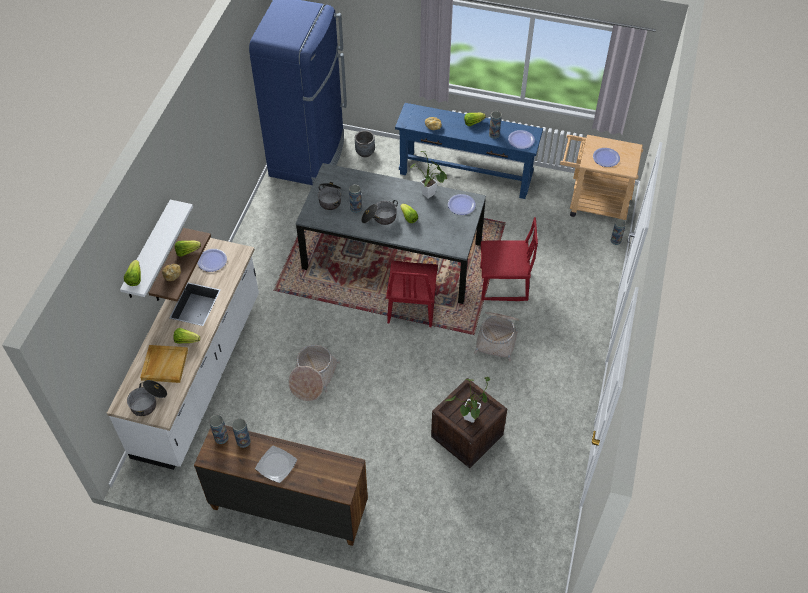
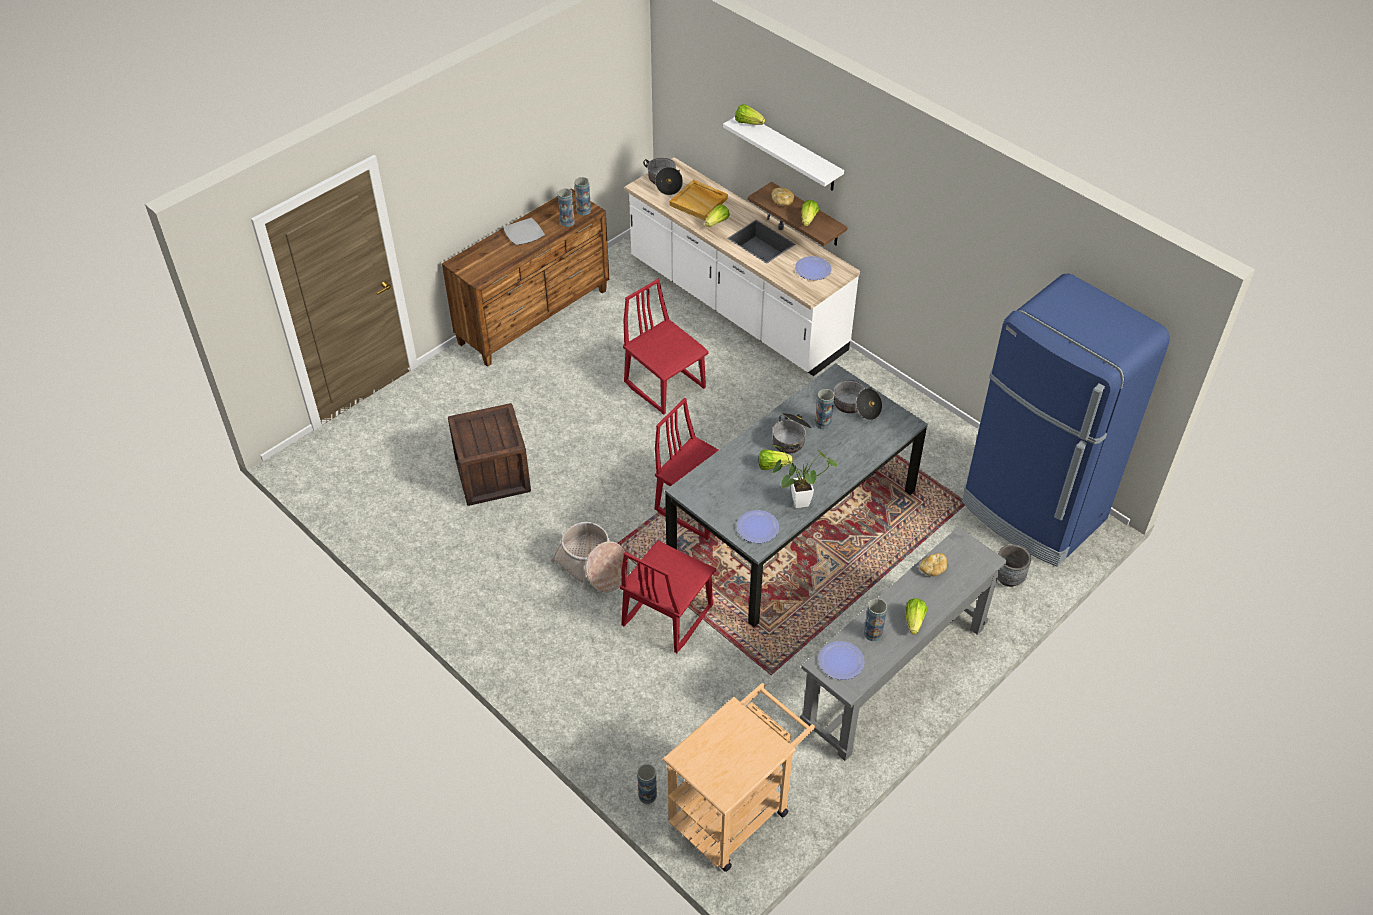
camera: 120 degrees right, 5 degrees down
basket [289,345,340,401] -> red chair [623,279,709,415]
blue console table [395,103,543,199] -> grey console table [800,527,1007,761]
potted plant [444,377,490,423] -> none
plate [593,148,620,167] -> none

